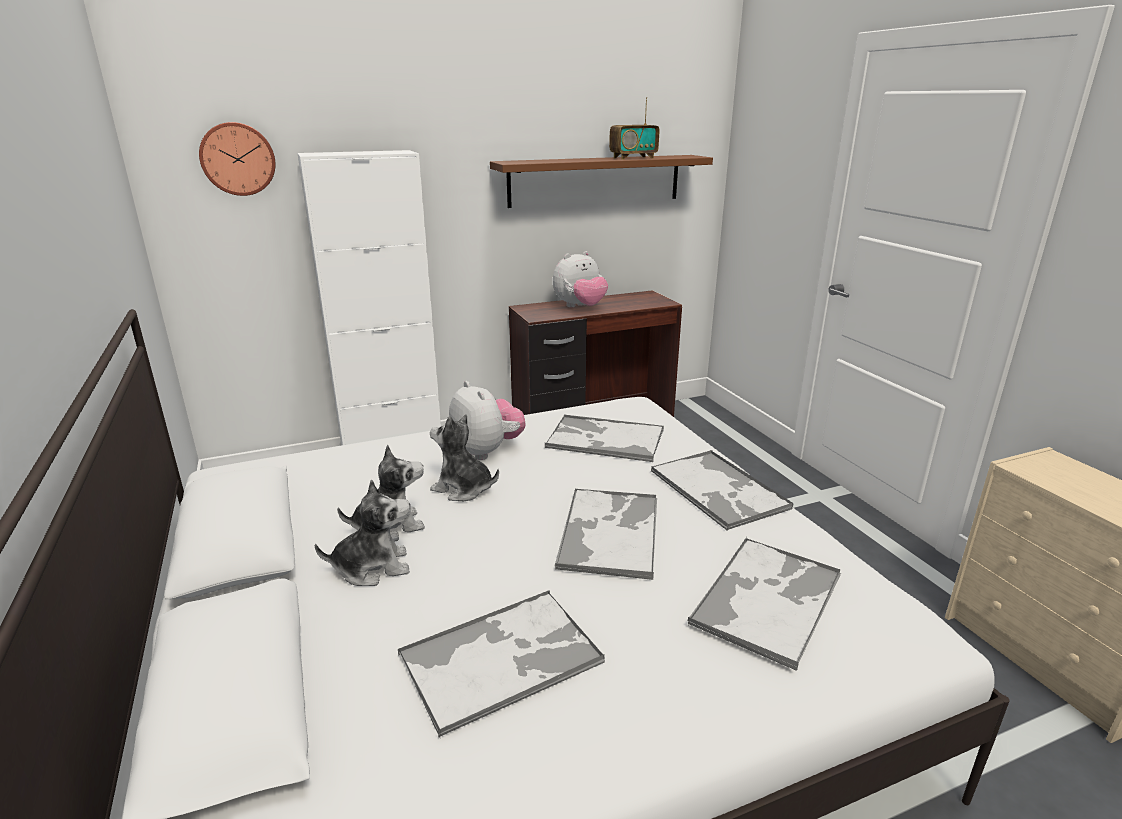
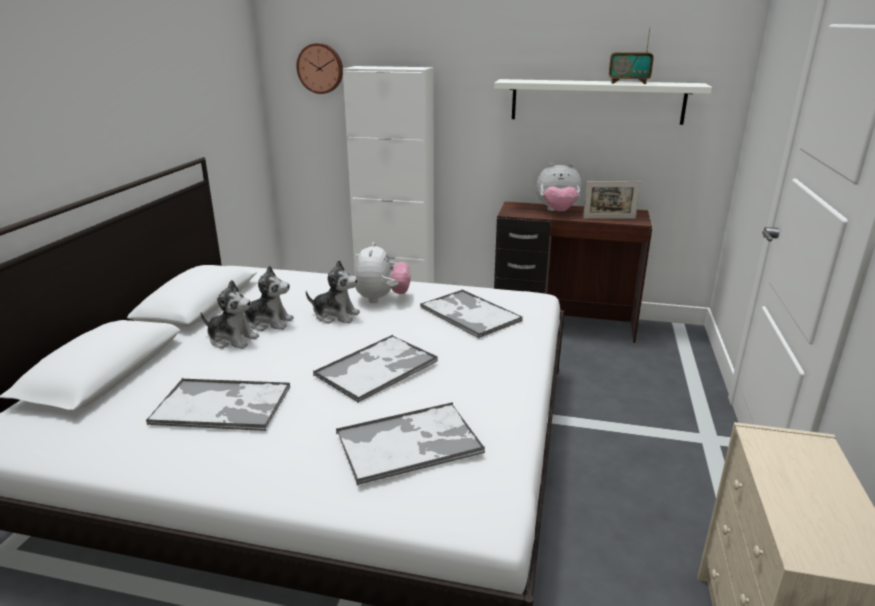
camera: 35 degrees right, 0 degrees up
plush toy [430,414,499,501] -> plush toy turned 135 degrees clockwise [306,260,360,324]
brown shelf [490,155,713,208] -> white shelf [494,79,712,125]
tray [651,450,794,531] -> none
none -> picture frame [583,181,641,219]

